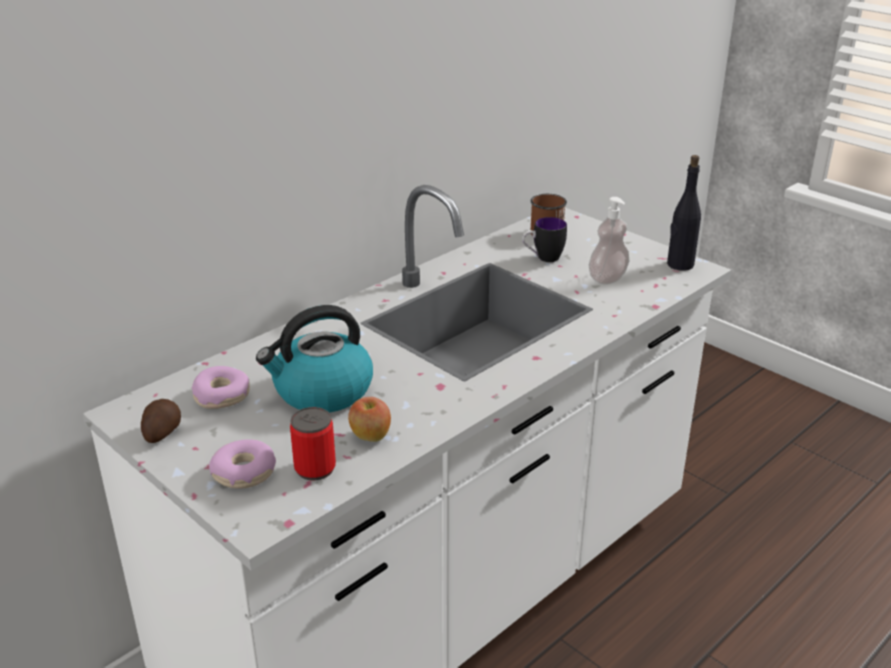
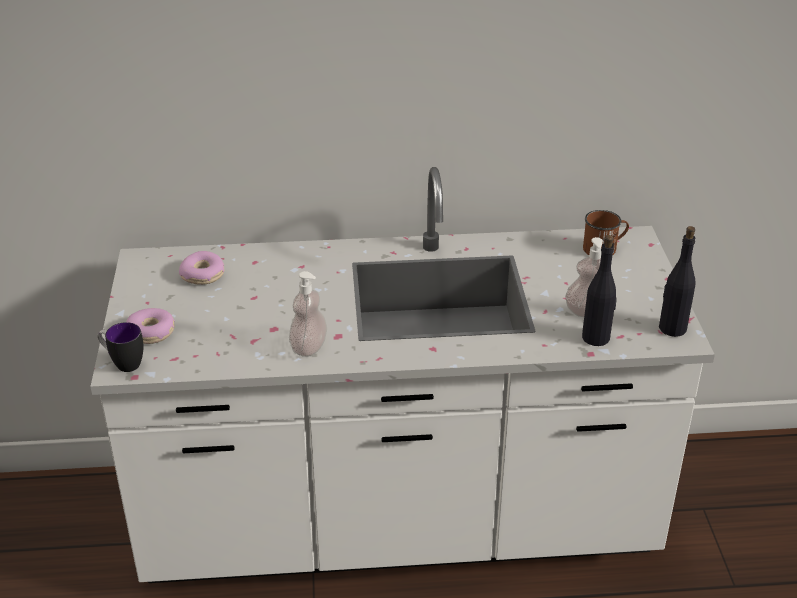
camera: 40 degrees right, 5 degrees up
potato [141,399,181,443] -> none
kettle [256,305,373,413] -> none
can [290,407,336,480] -> none
apple [348,397,391,442] -> none
mug [522,217,567,262] -> mug moved to [98,322,143,372]
none -> soap dispenser [289,271,327,357]
none -> black bottle [582,235,617,346]

